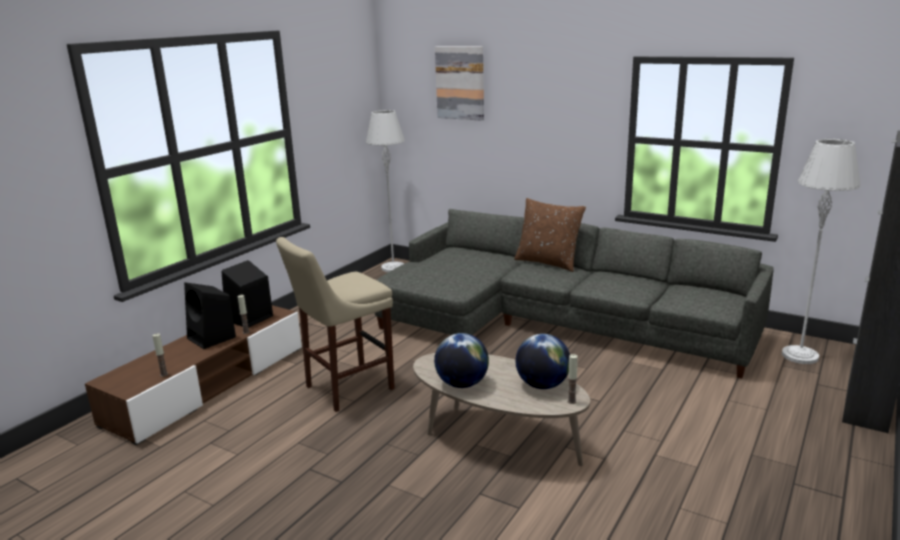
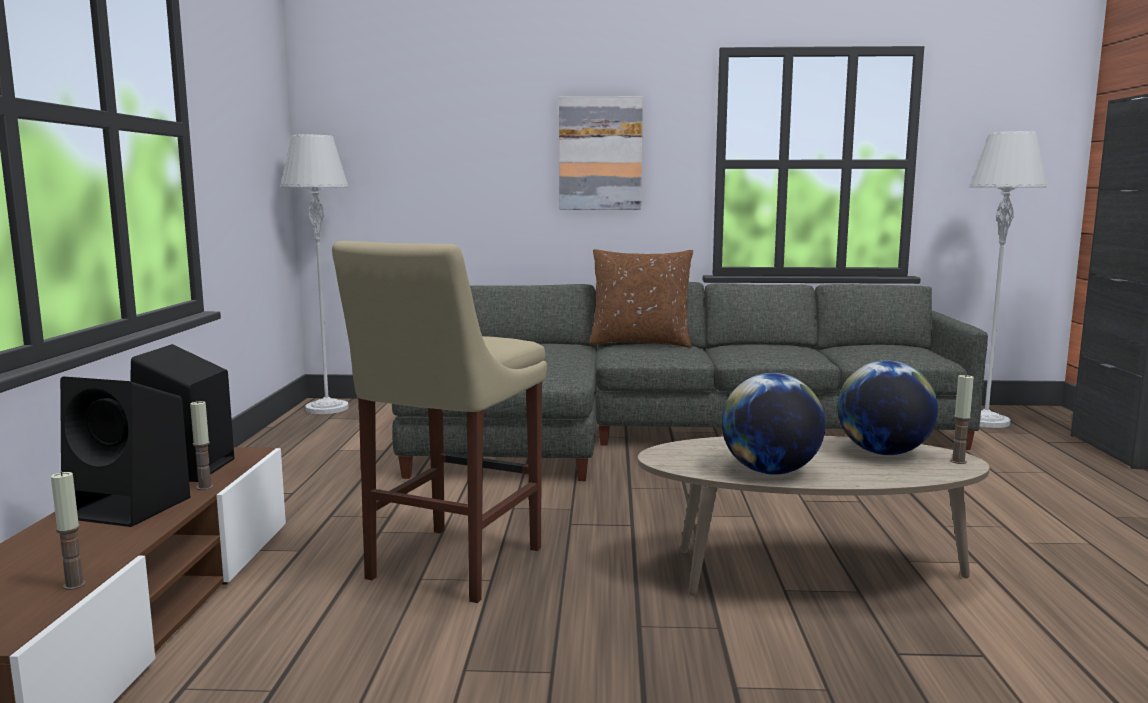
camera: 30 degrees left, 10 degrees down
picture [435,46,484,121] -> picture moved to [559,97,643,210]

